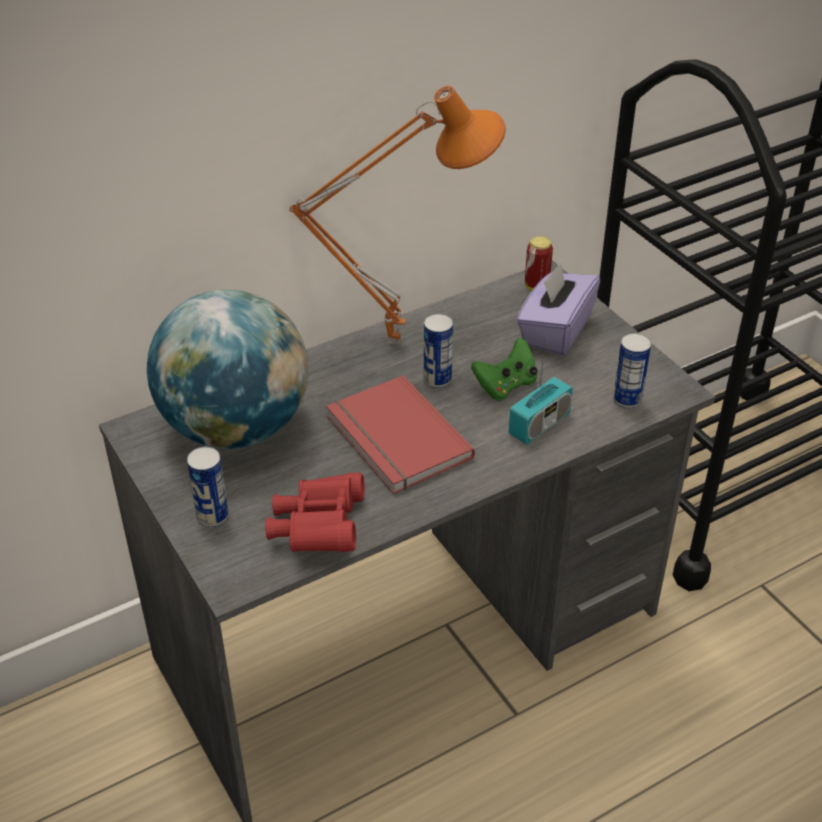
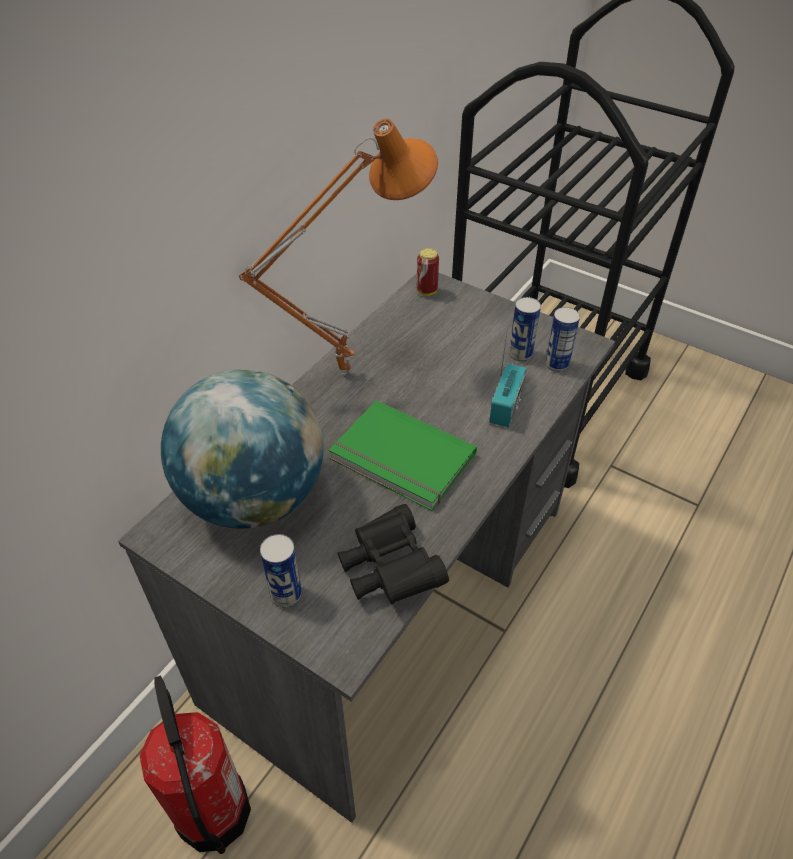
camera: 25 degrees left, 5 degrees up
red binoculars [265,473,365,552] -> black binoculars [338,504,449,604]
red book [326,375,475,494] -> green book [329,400,477,511]
can [424,314,453,389] -> can moved to [509,297,541,362]
green game controller [471,337,537,401] -> none
purple tissue box [516,262,600,356] -> none
none -> fire extinguisher [139,675,251,854]

